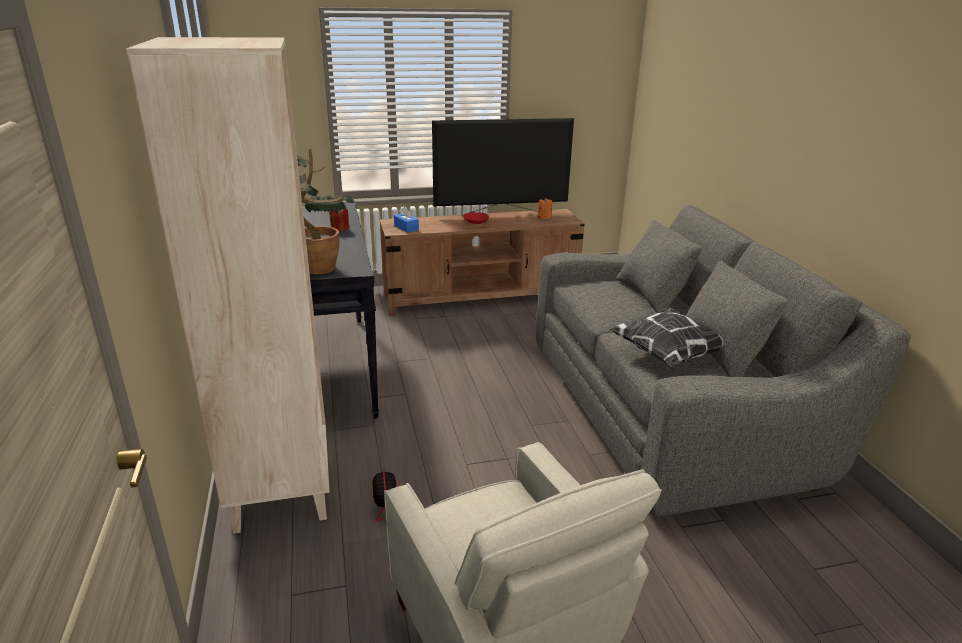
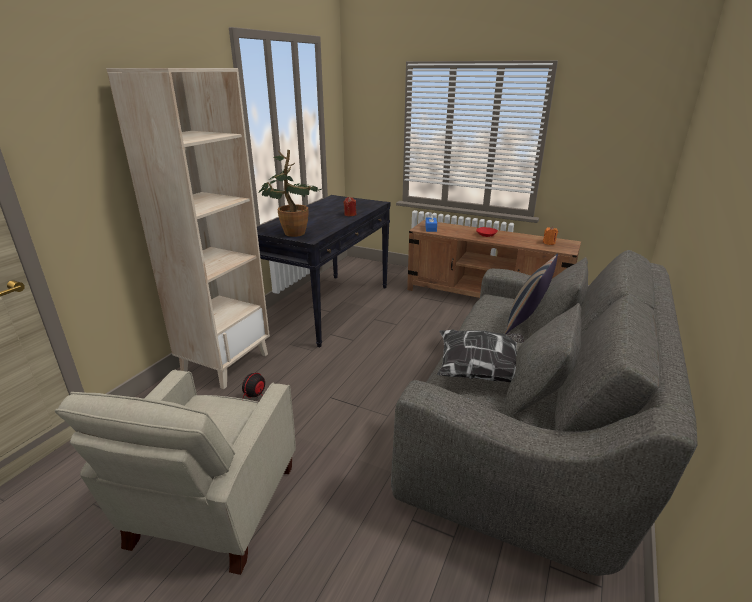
camera: 40 degrees right, 0 degrees up
television [432,118,574,216] -> none
none -> pillow [505,253,558,334]

